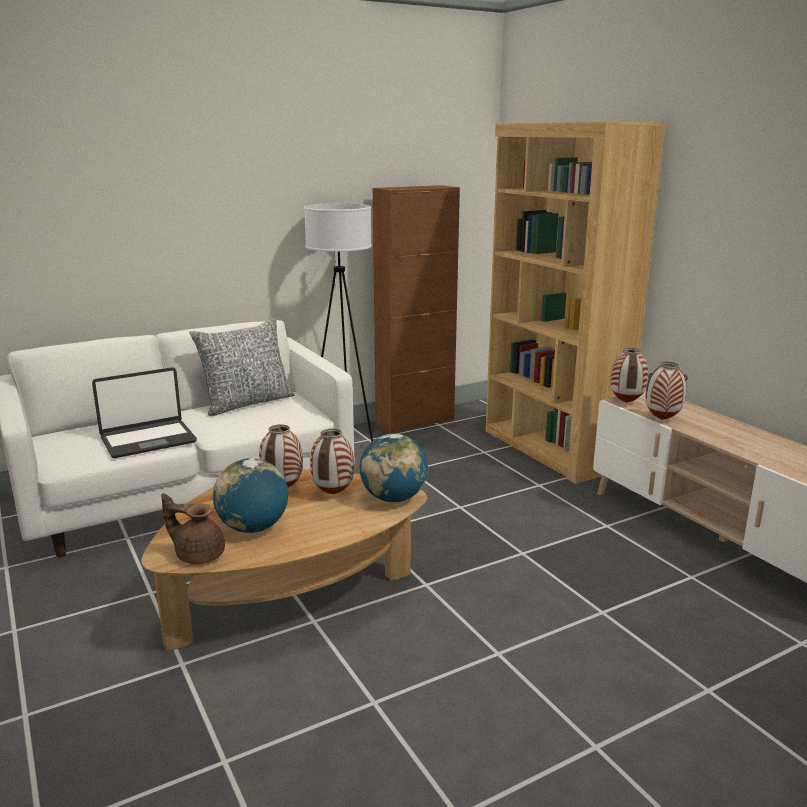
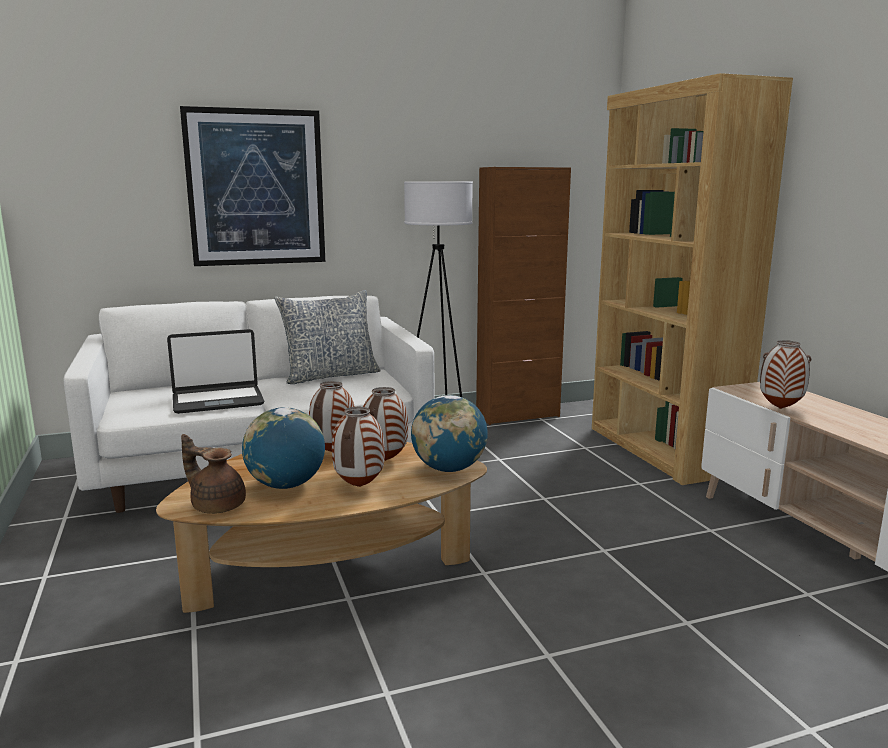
camera: 10 degrees right, 5 degrees down
vase [610,348,648,403] -> vase moved to [332,407,385,487]
none -> picture [180,106,325,266]

